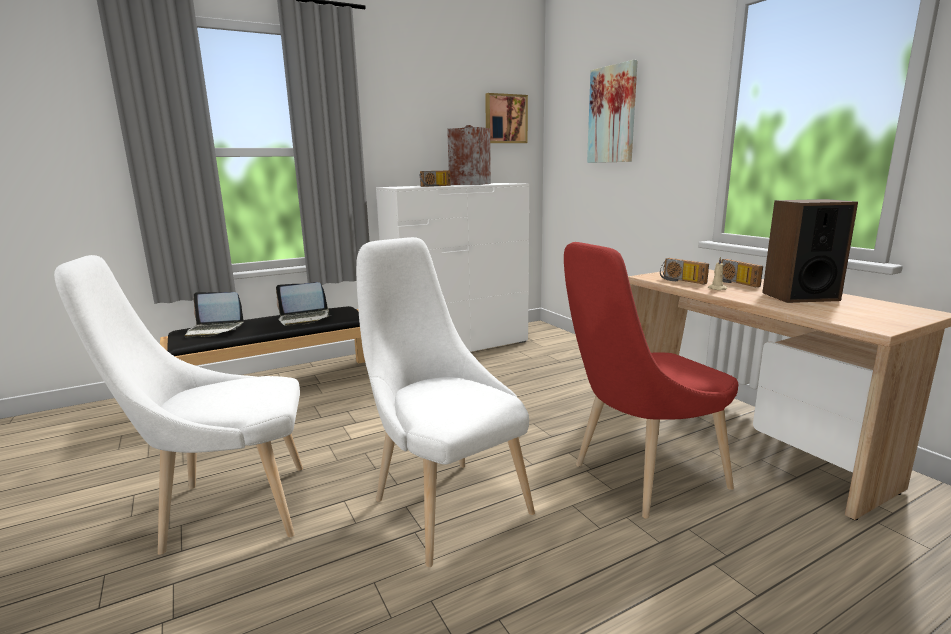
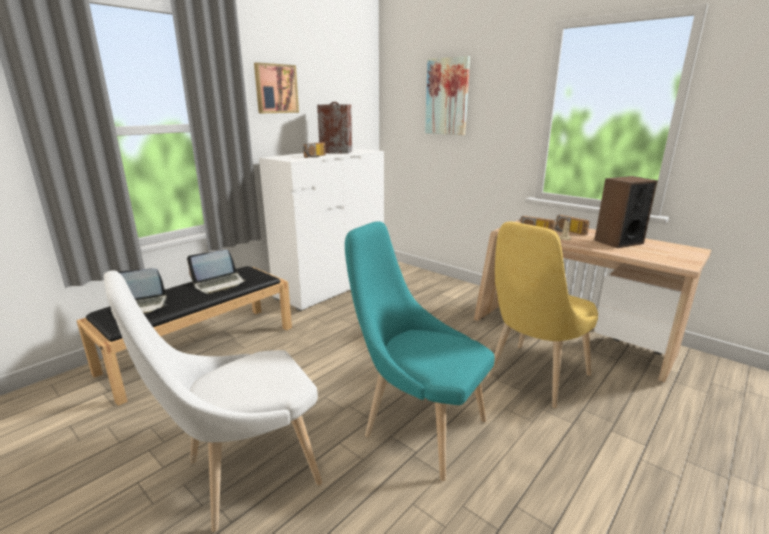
camera: 20 degrees left, 5 degrees up
white chair [356,237,535,567] -> turquoise chair [345,221,495,481]
picture [485,93,528,143] -> picture moved to [254,62,299,113]
red chair [564,242,738,518] -> yellow chair [487,221,598,408]

